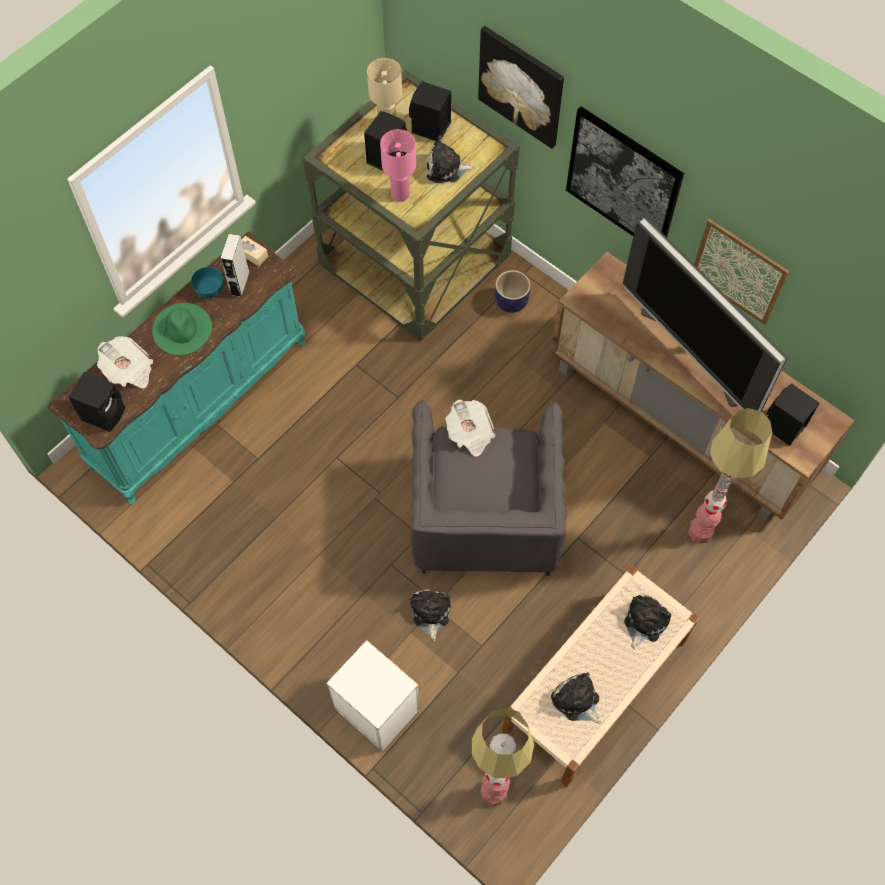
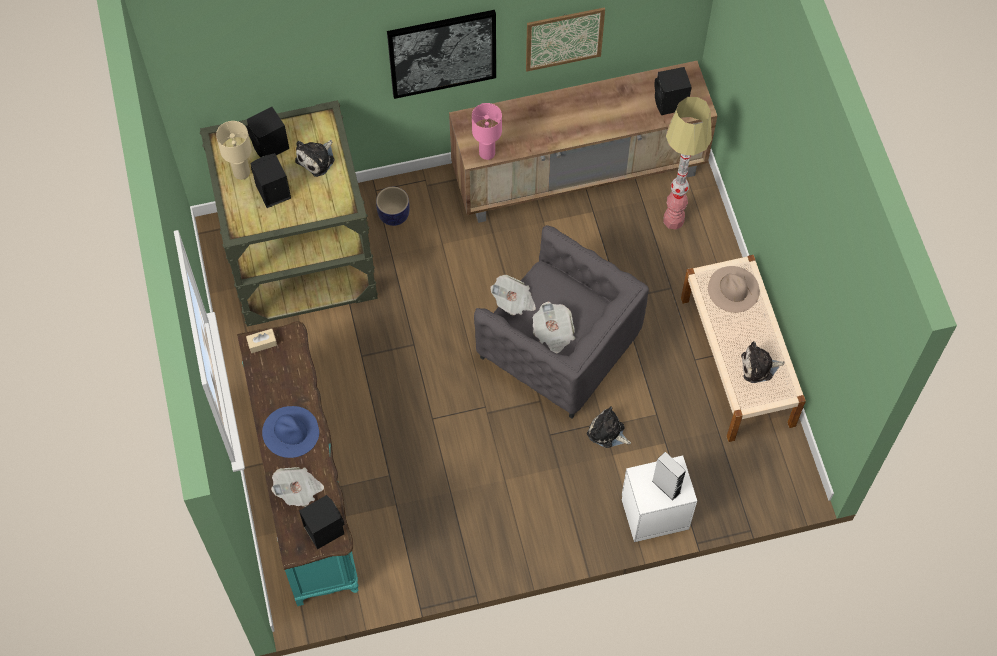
camera: 55 degrees left, 0 degrees up
green hat [152,303,212,355] -> blue hat [262,406,319,458]
turquoise bowl [191,267,223,298] -> none
grey speaker [220,234,250,297] -> grey speaker moved to [652,452,686,500]
pink table lamp [380,129,416,202] -> pink table lamp moved to [472,103,502,160]
floor lamp [472,708,534,806] -> none
picture [478,26,564,149] -> none
television [623,217,787,412] -> none
plush toy [624,595,671,650] -> beige hat [708,266,760,313]
none -> newspaper [533,302,575,353]

